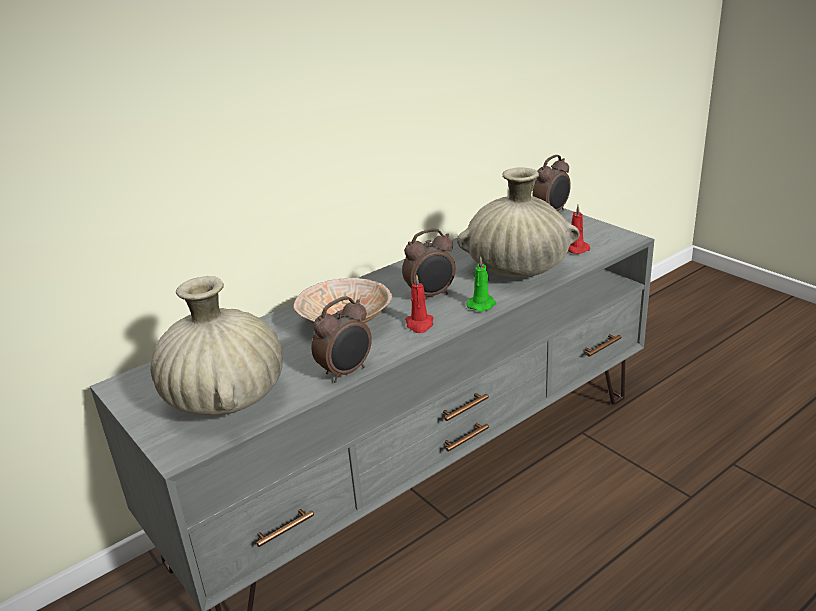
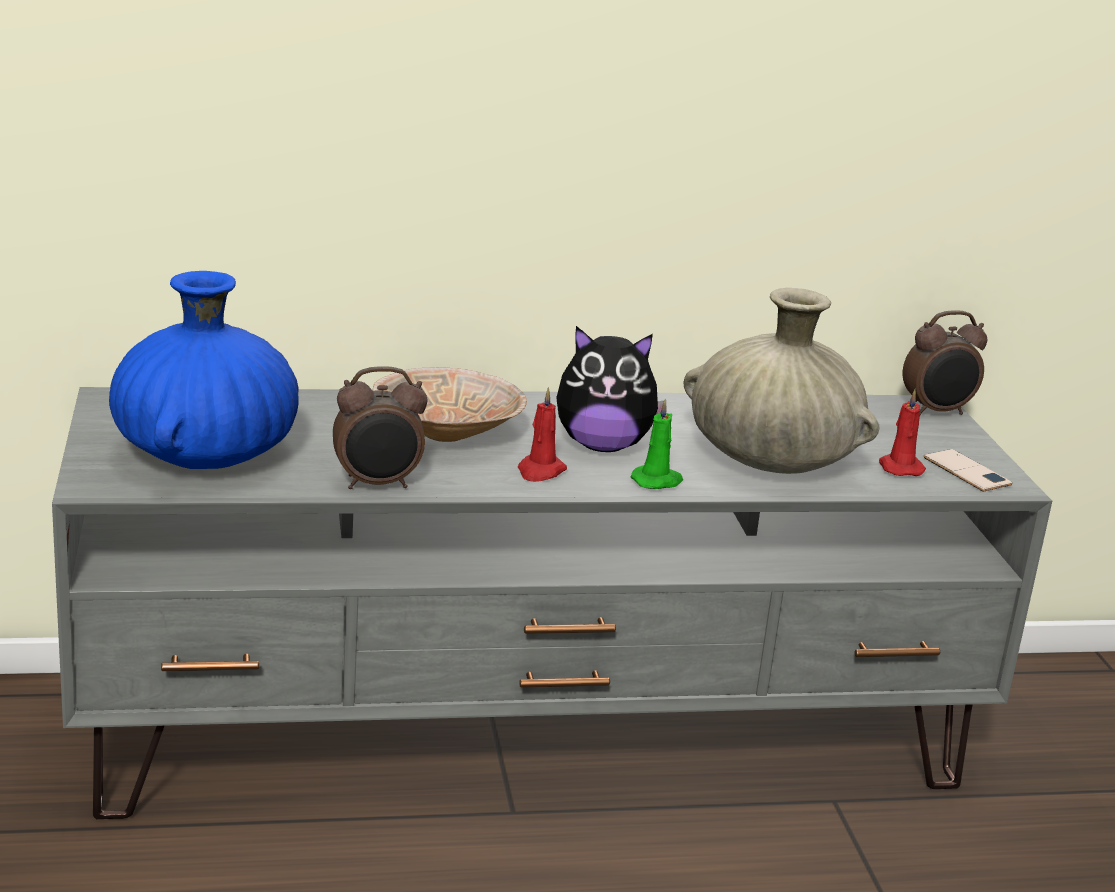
camera: 25 degrees right, 5 degrees down
beige vase [150,276,283,416] -> blue vase [109,271,299,469]
alarm clock [402,229,456,296] -> plush toy [556,326,664,452]
none -> phone [924,449,1012,492]

